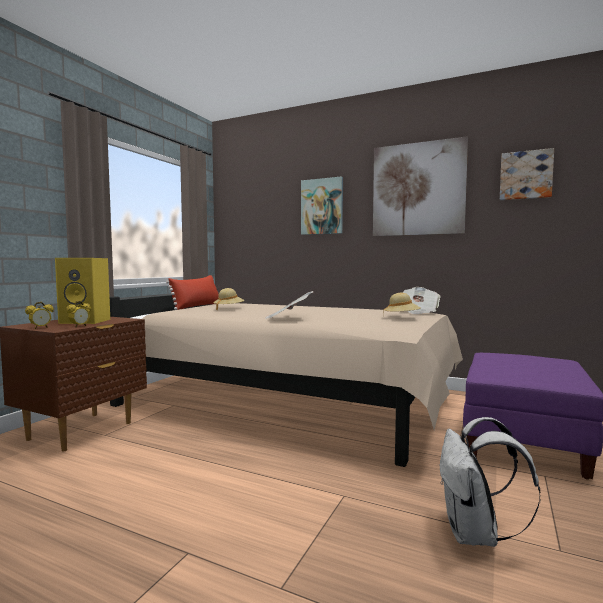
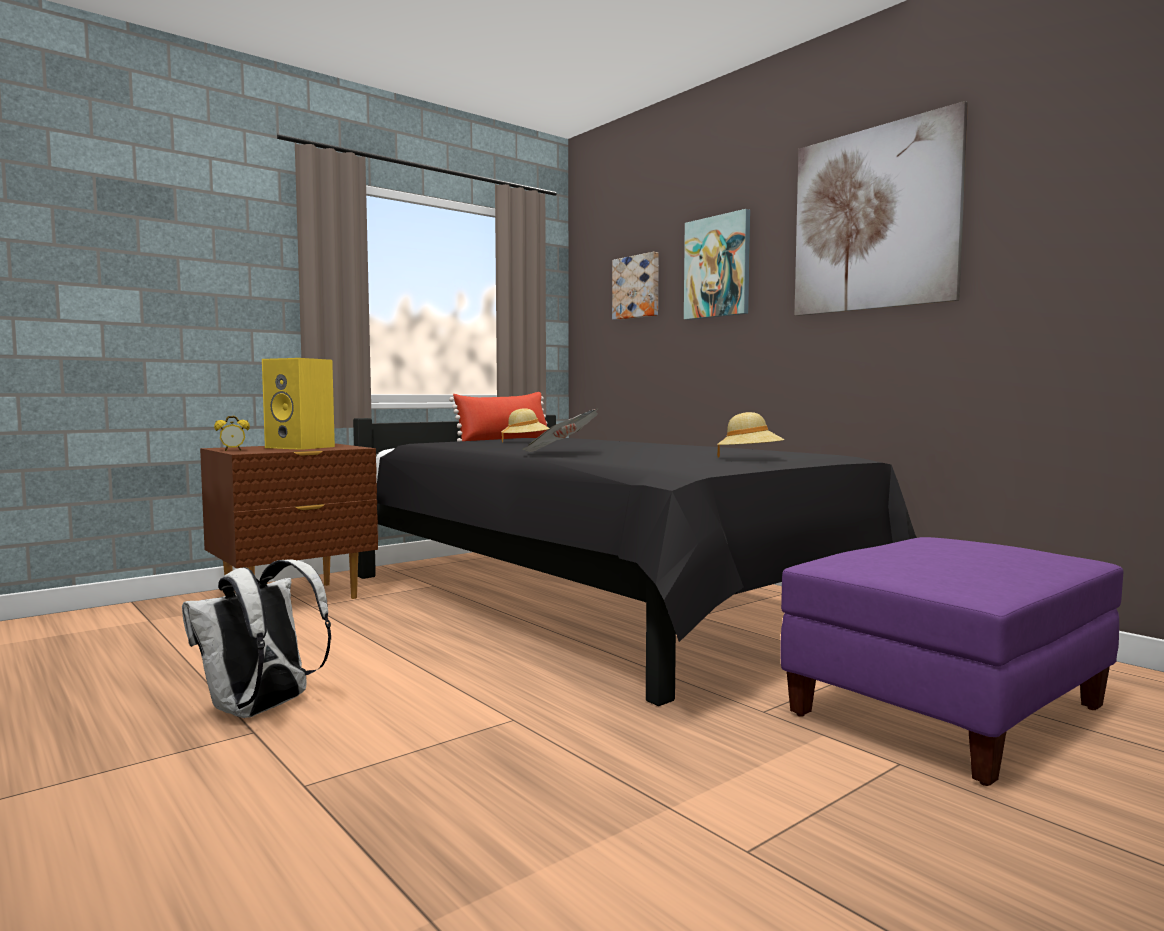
camera: 25 degrees right, 0 degrees up
alarm clock [66,301,91,327] -> none
beige bed [110,295,463,467] -> black bed [353,415,917,706]
newspaper [403,287,441,314] -> none
white backpack [440,417,541,547] -> white backpack moved to [182,559,331,718]
picture [500,148,554,200] -> picture moved to [612,252,659,320]

